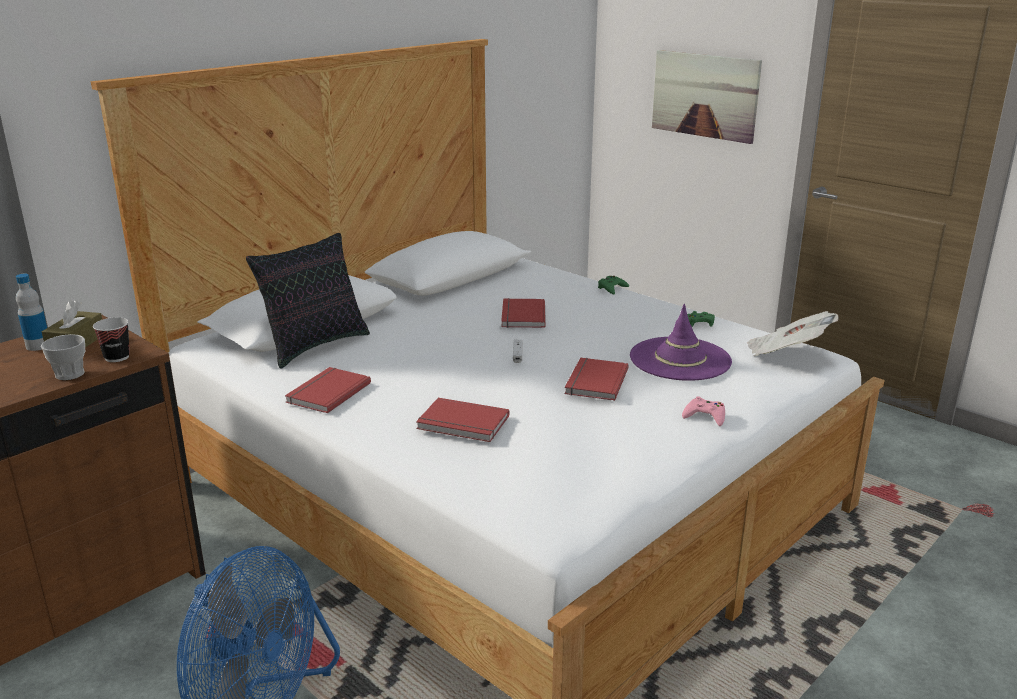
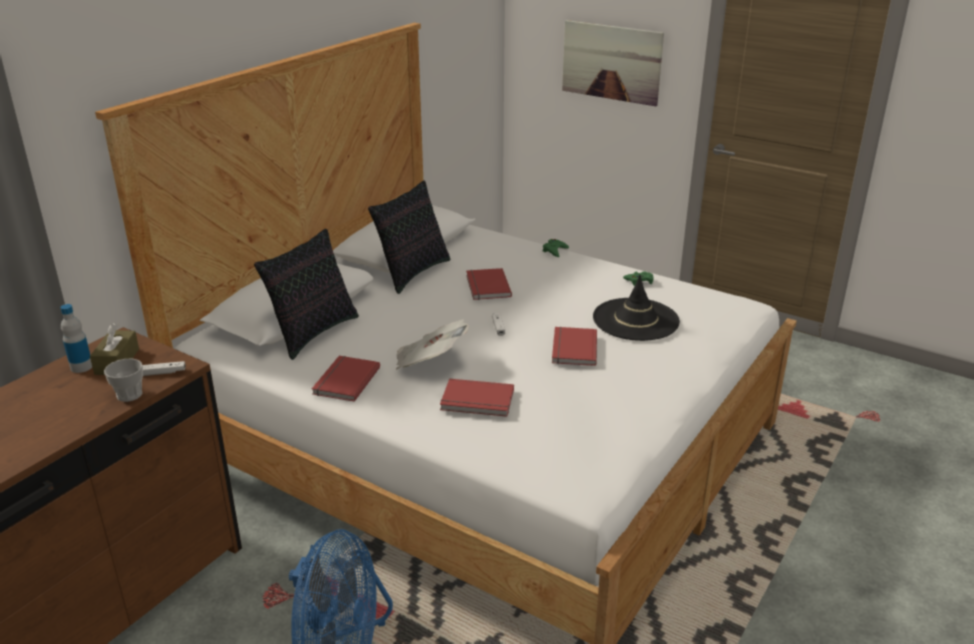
camera: 10 degrees left, 5 degrees up
cup [93,317,130,362] -> white game controller [143,361,186,376]
purple hat [630,304,732,381] -> black hat [593,275,680,341]
pink game controller [682,396,725,426] -> none
newspaper [747,311,839,357] -> newspaper moved to [396,319,469,370]
none -> black pillow [368,181,450,294]

